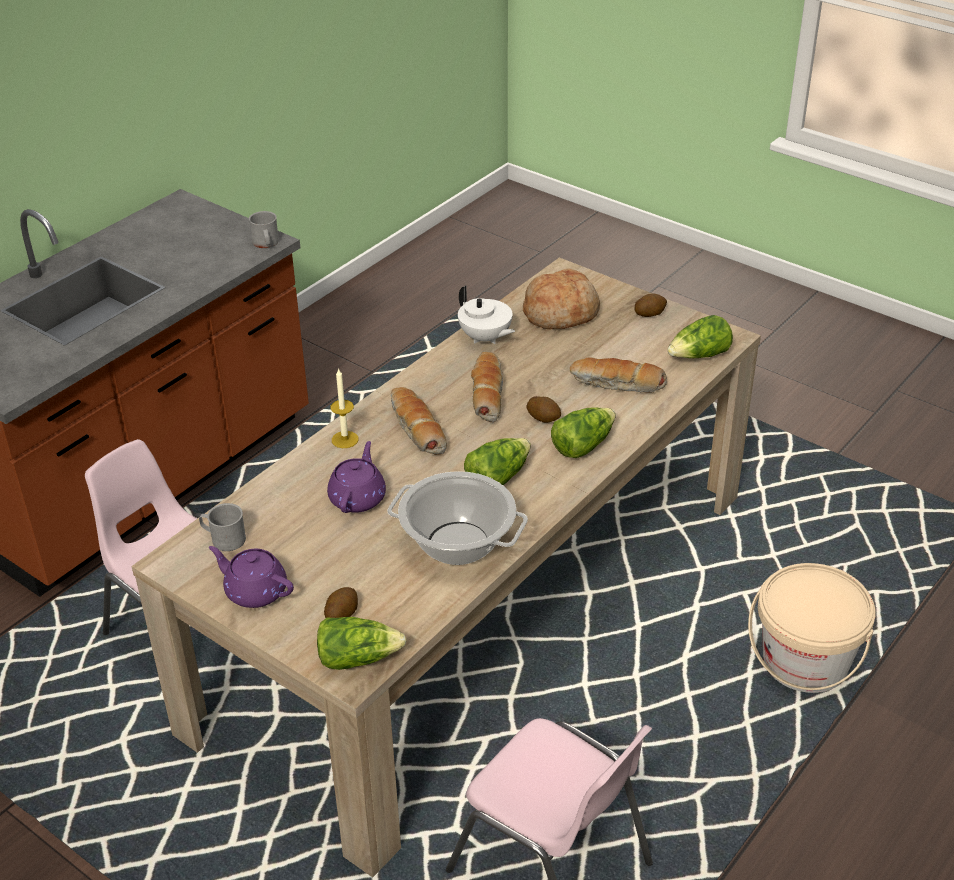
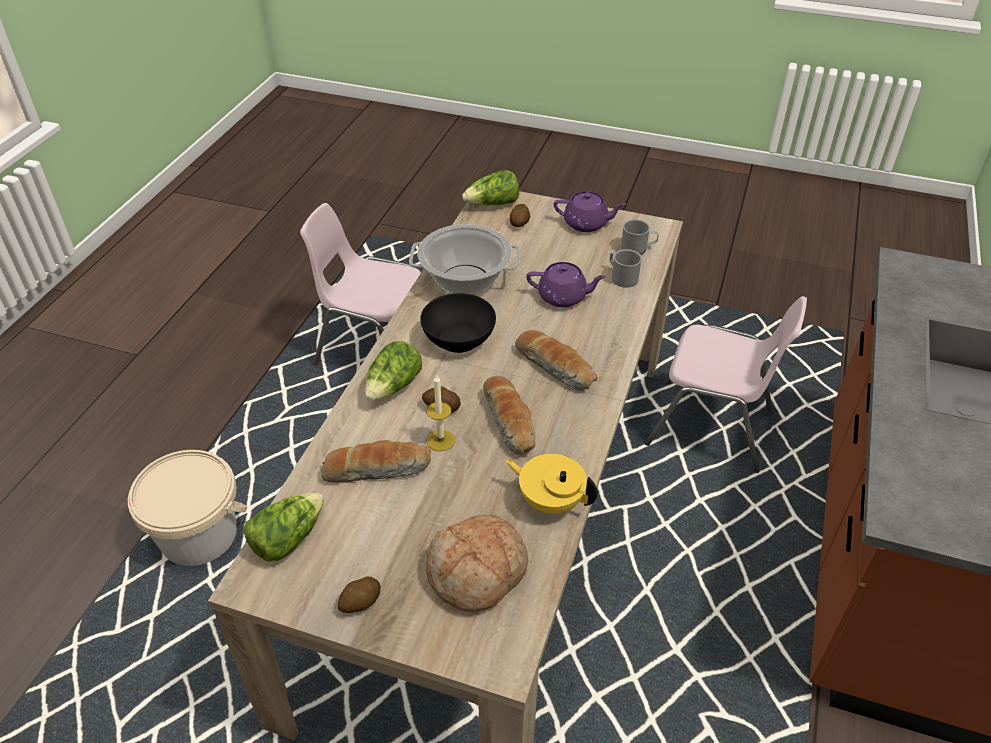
camera: 160 degrees right, 5 degrees up
grey mug [249,211,279,248] -> grey mug moved to [610,249,642,288]
purple teapot [327,441,386,513] -> purple teapot turned 75 degrees counterclockwise [526,262,606,307]
candle [330,368,359,448] -> candle moved to [427,374,455,451]
white teapot [458,285,515,344] -> yellow teapot [506,454,598,514]
lettuce [464,438,531,485] -> black bowl [420,293,496,353]

